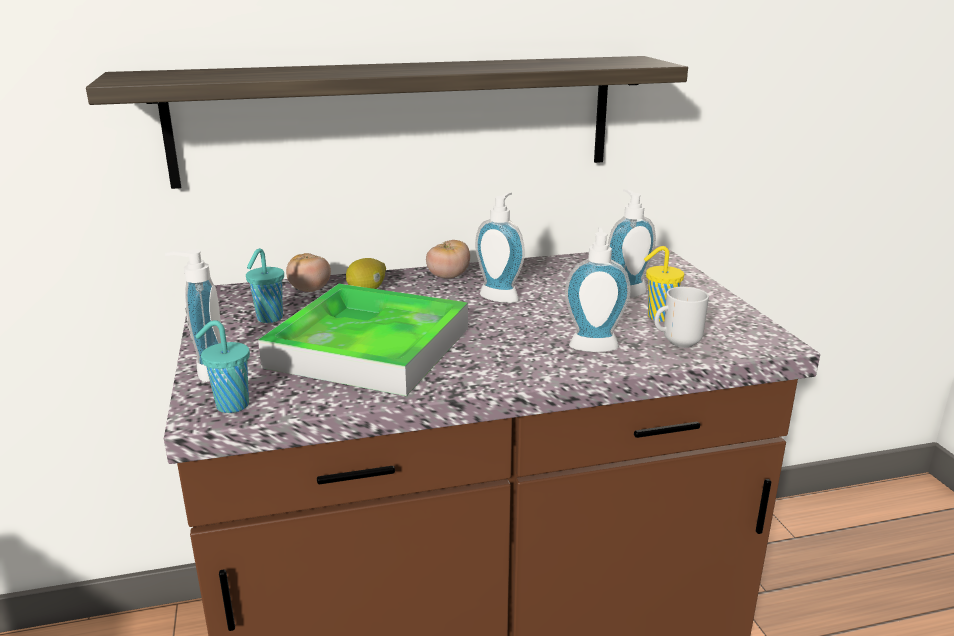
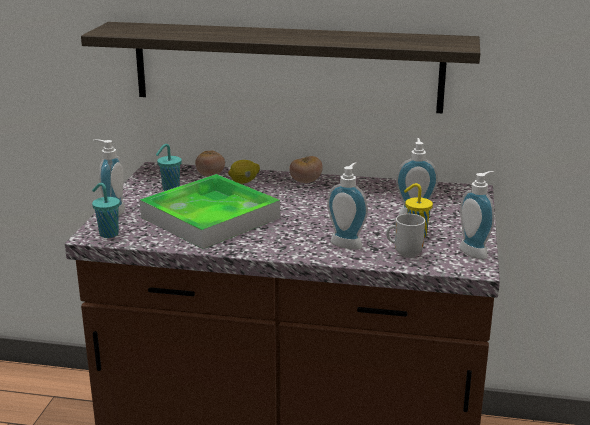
camera: 25 degrees right, 0 degrees up
soap dispenser [475,192,525,303] -> soap dispenser moved to [460,171,494,259]

